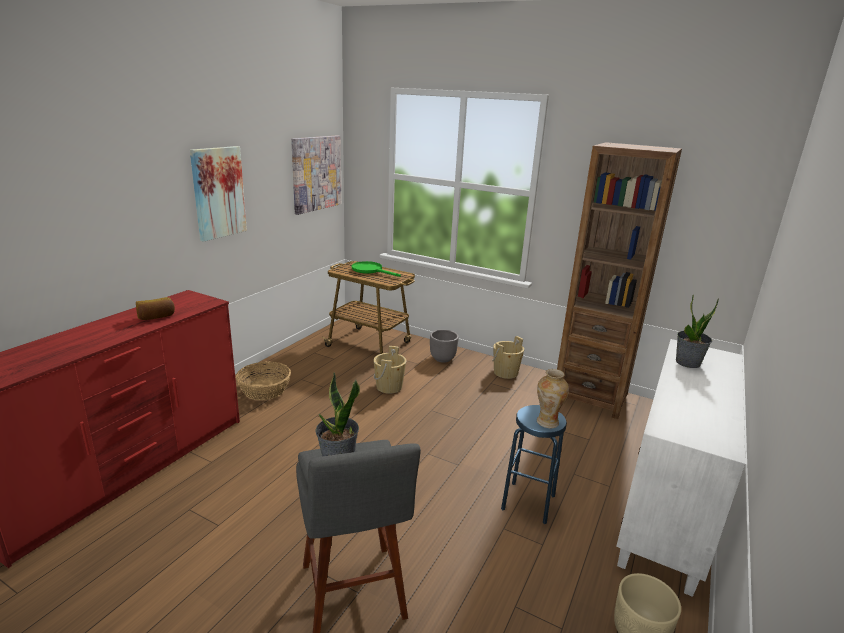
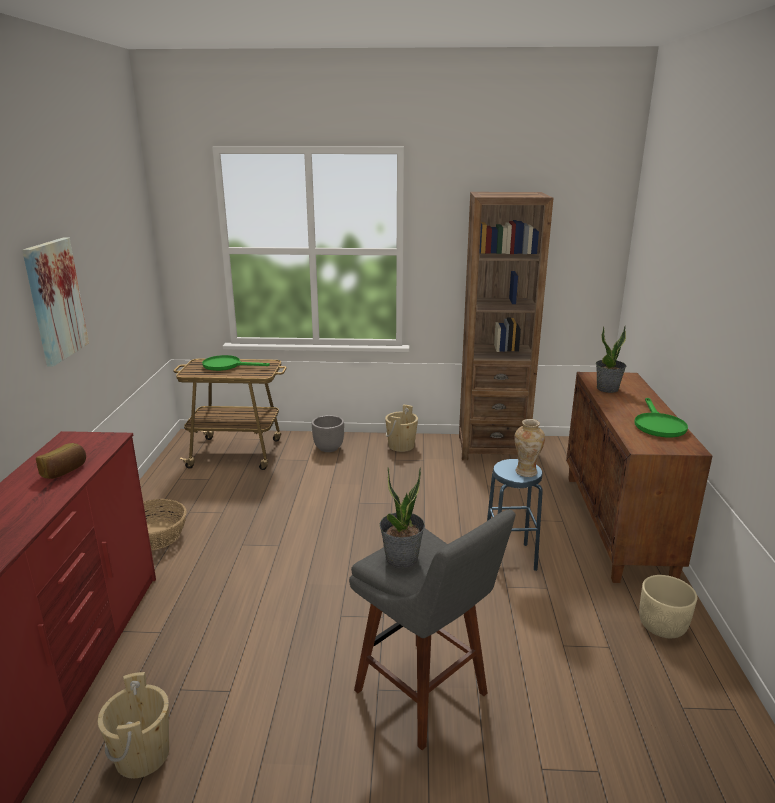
camera: 25 degrees left, 0 degrees up
picture [291,135,341,215] -> none
beige bucket [373,346,406,394] -> beige bucket moved to [98,672,169,778]
white cabinet [616,339,745,597] -> brown cabinet [566,372,712,583]
none -> green frying pan [635,398,688,437]

